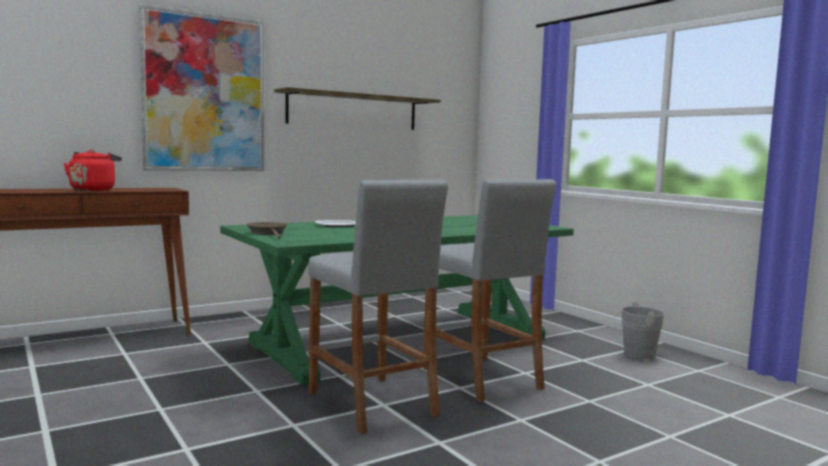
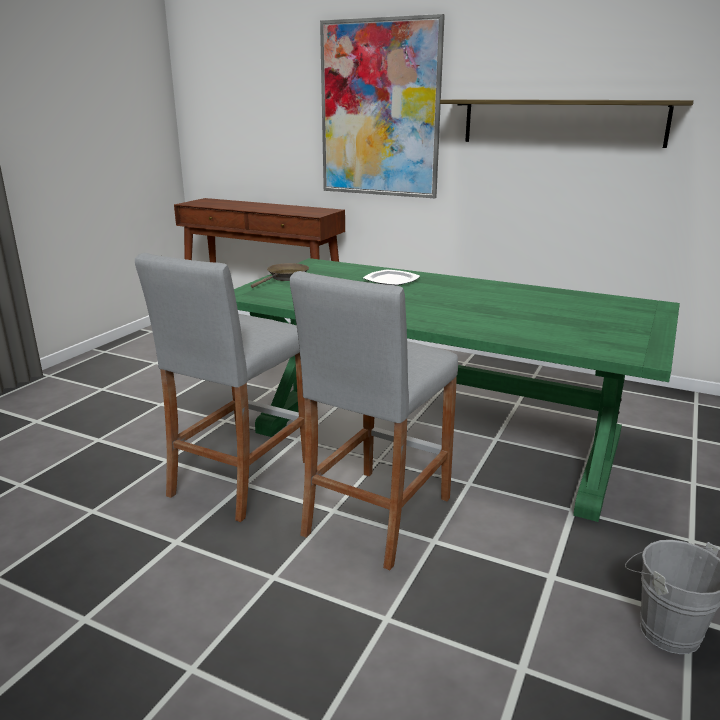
camera: 60 degrees right, 15 degrees up
red kettle [63,150,122,191] -> none

